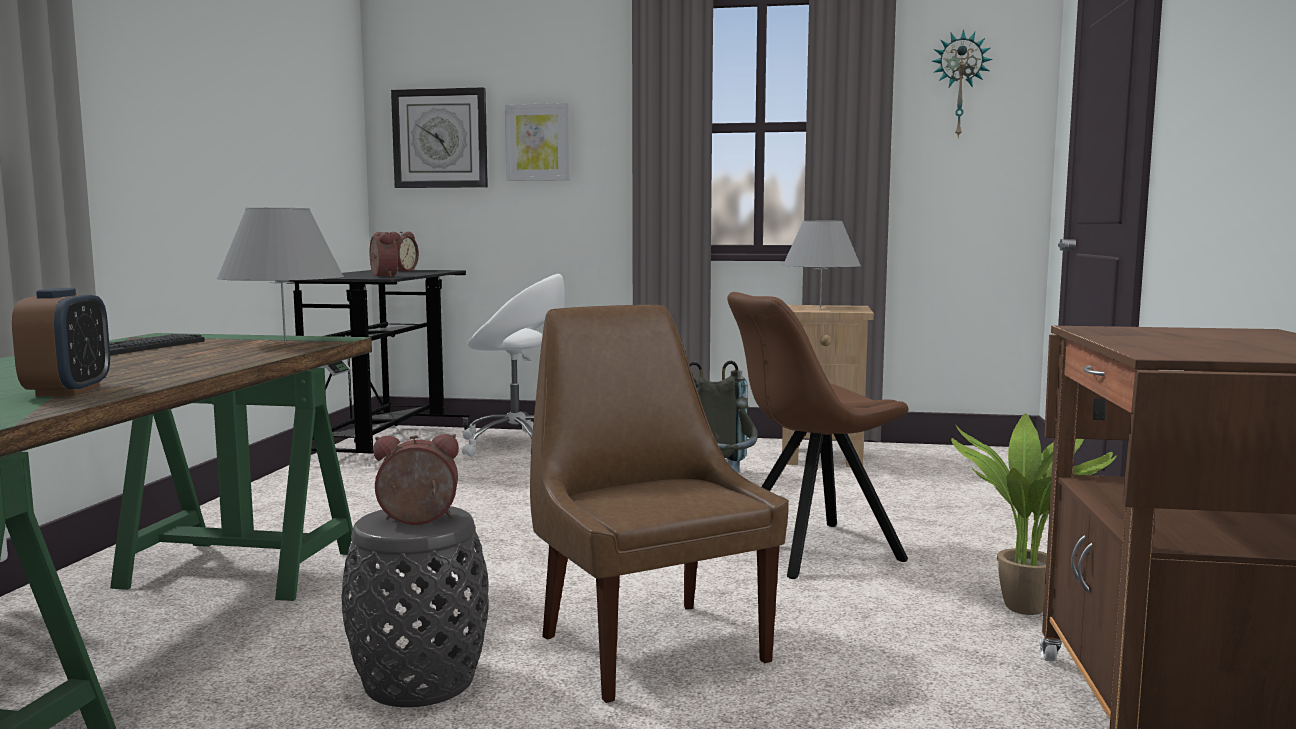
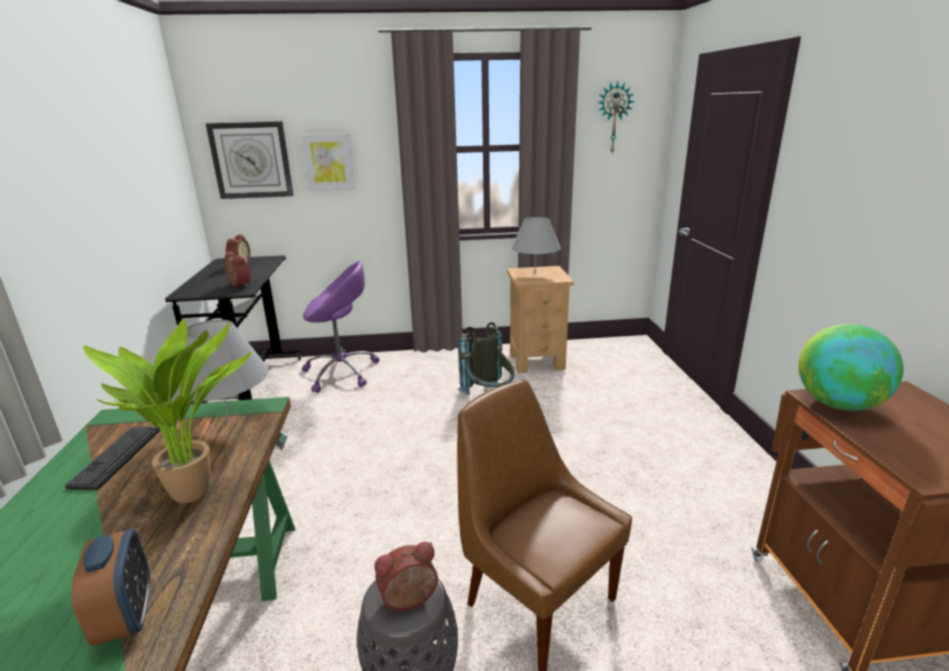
camera: 15 degrees left, 15 degrees up
white office chair [462,274,564,457] -> purple office chair [302,261,379,393]
brown chair [727,292,909,579] -> none
potted plant [951,413,1117,615] -> potted plant moved to [83,319,252,503]
none -> globe [798,324,903,411]

